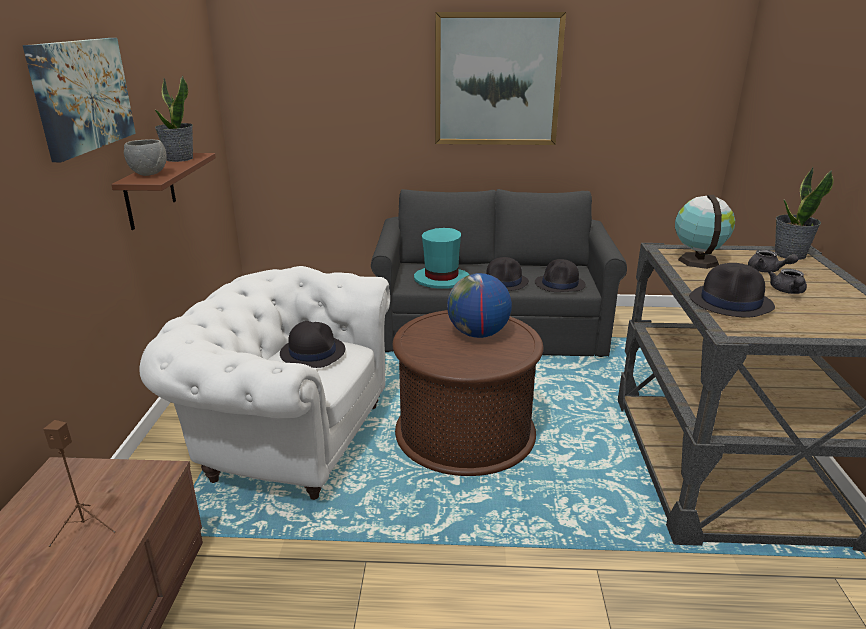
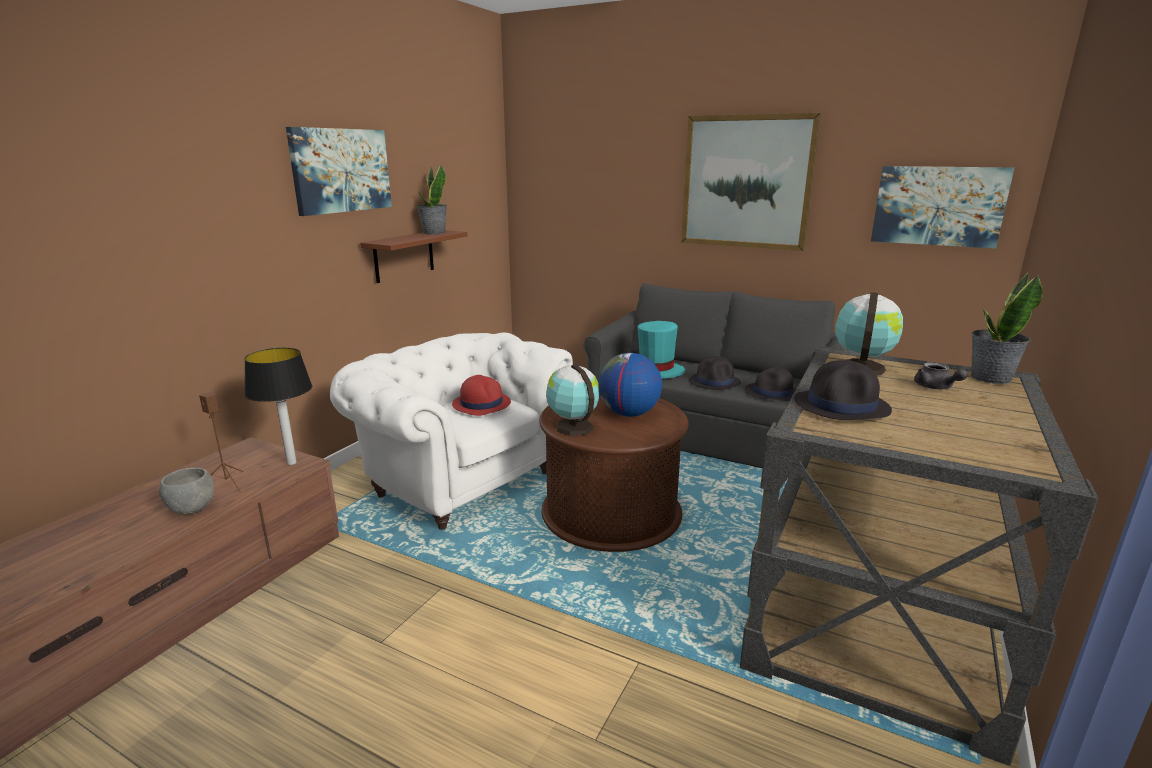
camera: 25 degrees right, 5 degrees down
grey bowl [124,139,167,176] -> grey bowl moved to [159,468,214,515]
black hat [280,321,345,368] -> red hat [452,375,511,416]
grey teapot [768,269,807,294] -> none
none -> table lamp [244,348,312,465]
none -> globe [546,364,599,436]
none -> picture [871,166,1014,249]

